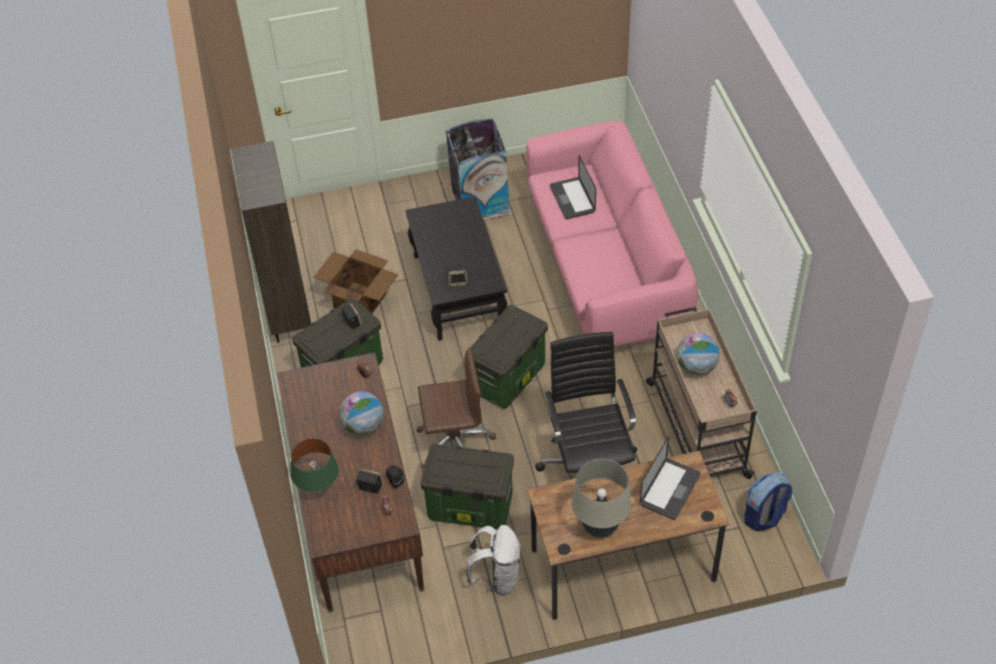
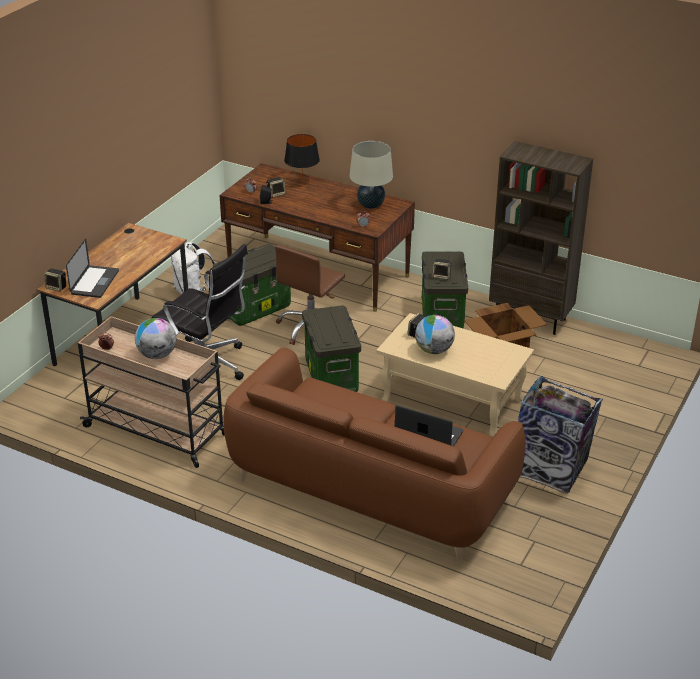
camera: 130 degrees right, 15 degrees down
green table lamp [291,438,339,492] -> black table lamp [284,134,320,181]
globe [339,391,384,436] -> globe moved to [415,315,455,354]
black coffee table [405,196,507,341] -> beige coffee table [376,313,534,437]
pink sofa [526,121,698,347] -> brown sofa [223,347,526,563]
beige table lamp [572,459,631,538] -> beige table lamp moved to [349,141,393,209]
laptop [640,436,701,520] -> laptop turned 150 degrees counterclockwise [66,239,119,298]
backpack [744,472,792,531] -> none
none -> speaker [44,268,66,292]

